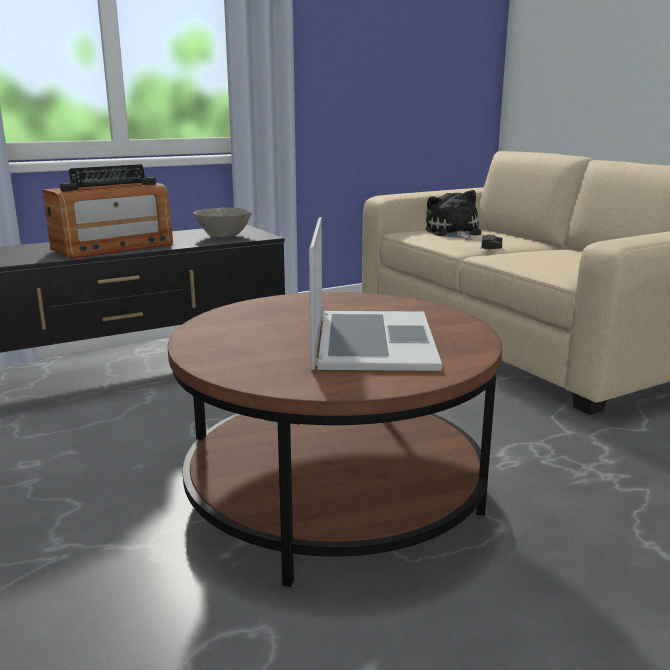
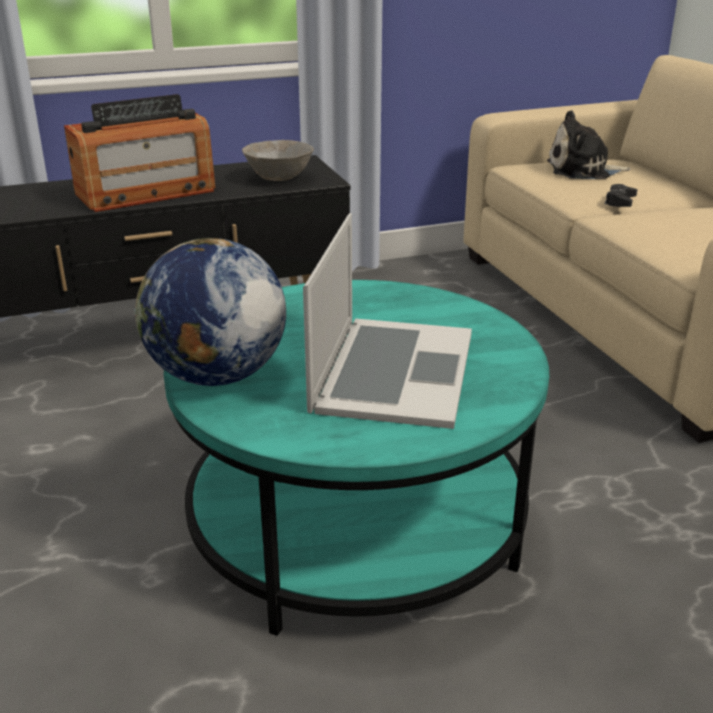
camera: 10 degrees right, 10 degrees up
brown coffee table [168,292,502,587] -> turquoise coffee table [164,280,549,636]
plush toy [425,190,481,240] -> plush toy turned 90 degrees counterclockwise [547,110,631,179]
none -> globe [134,238,286,386]

